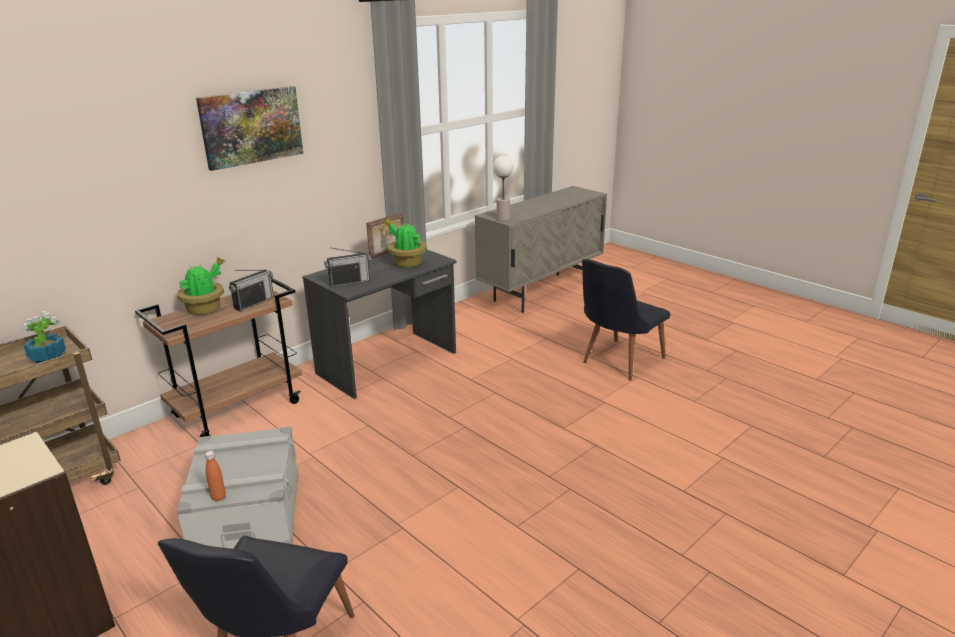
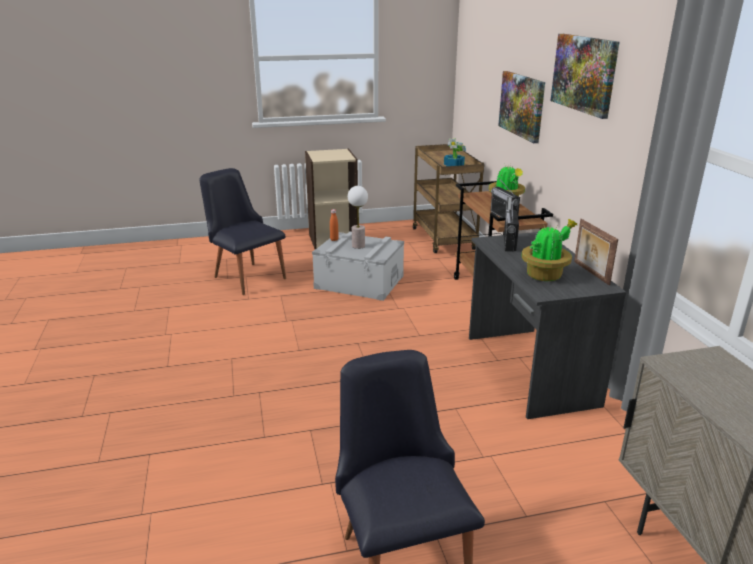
camera: 120 degrees right, 0 degrees up
table lamp [493,156,514,221] -> table lamp moved to [348,186,368,249]
none -> picture [498,71,545,143]

